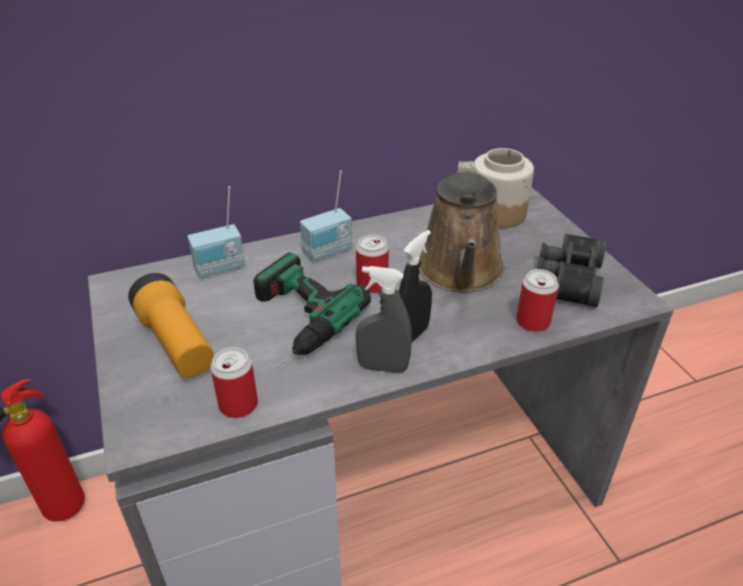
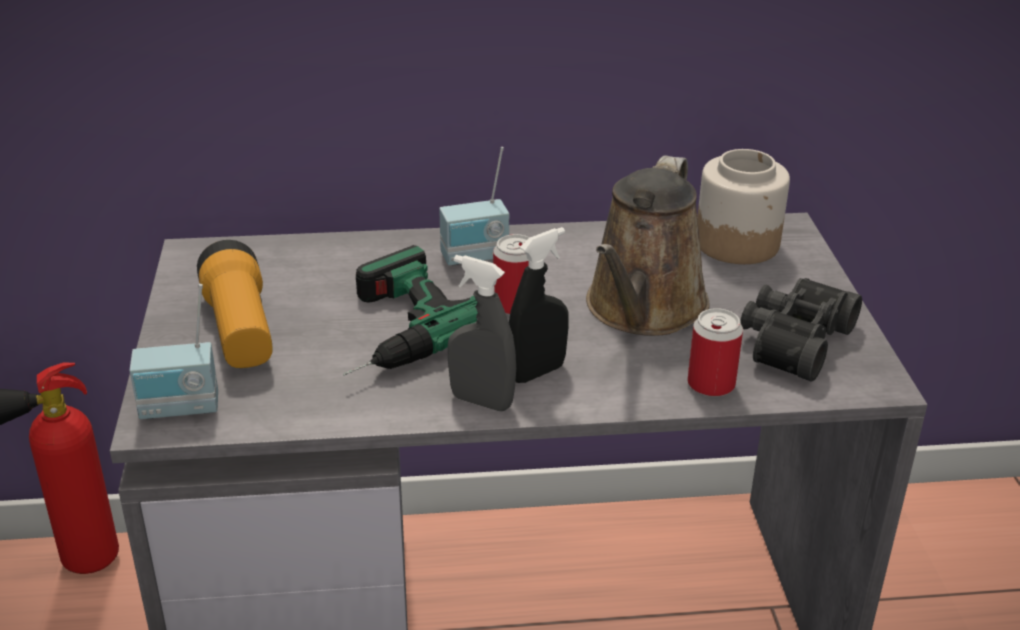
camera: 15 degrees right, 5 degrees down
radio [187,186,245,278] -> radio moved to [129,284,218,419]
can [210,347,258,418] -> none

